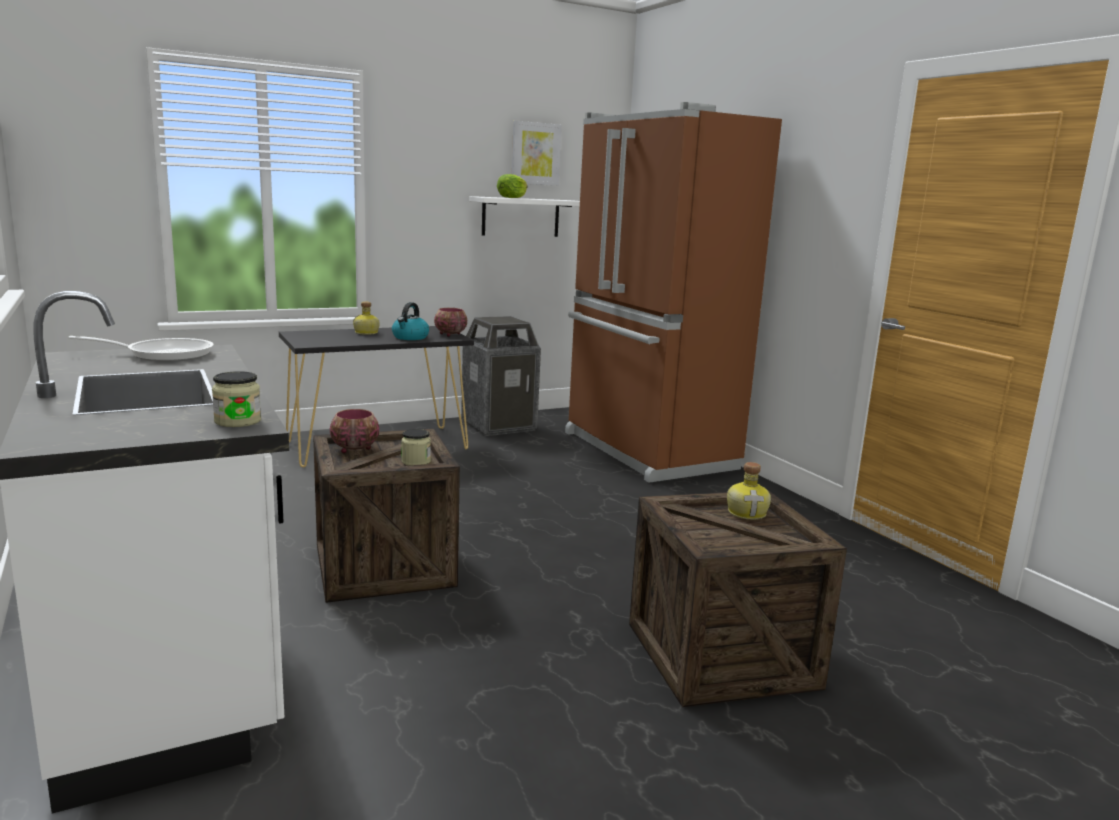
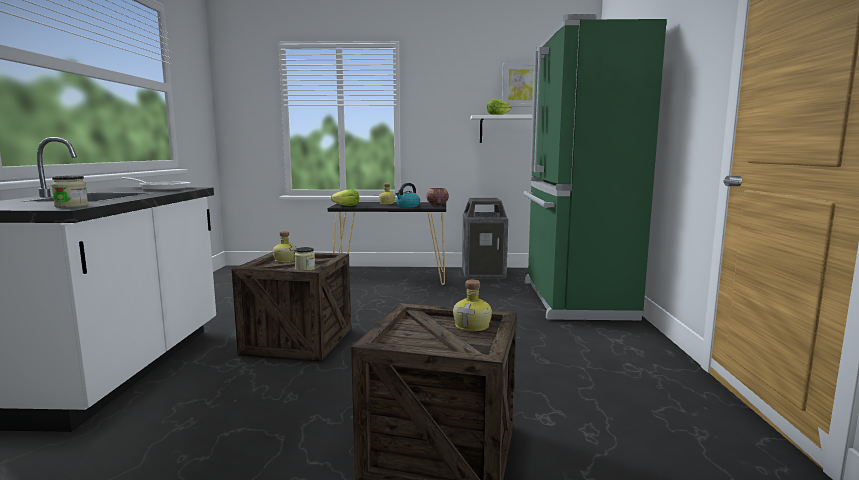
camera: 30 degrees right, 5 degrees down
bowl [330,409,379,453] -> bottle [273,231,297,262]
brown fridge [565,102,782,483] -> green fridge [523,14,667,320]
none -> lettuce [331,189,359,206]

